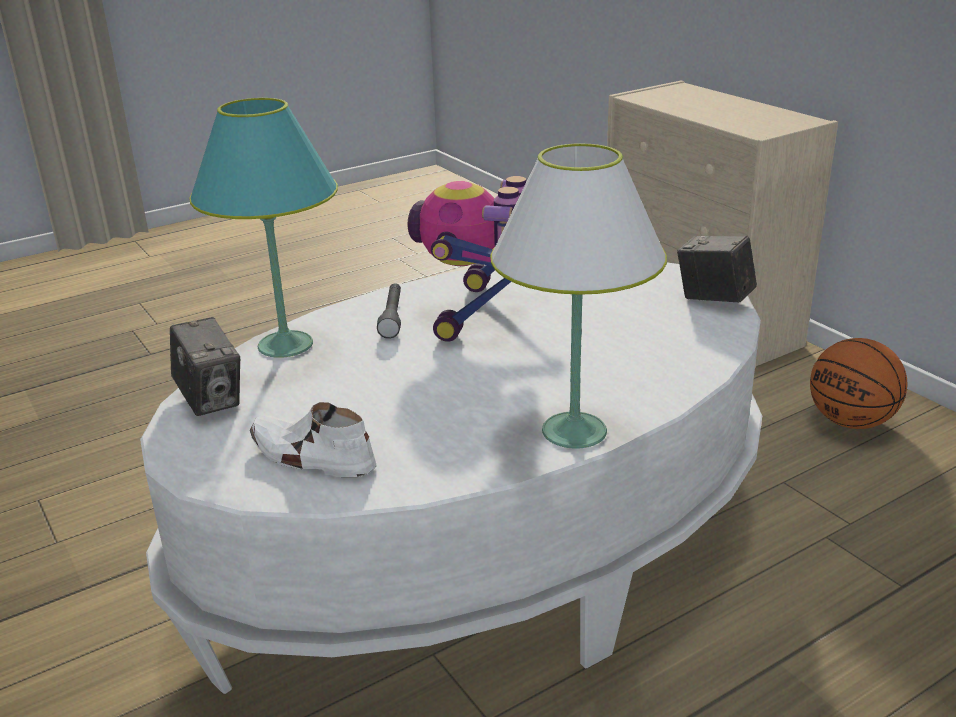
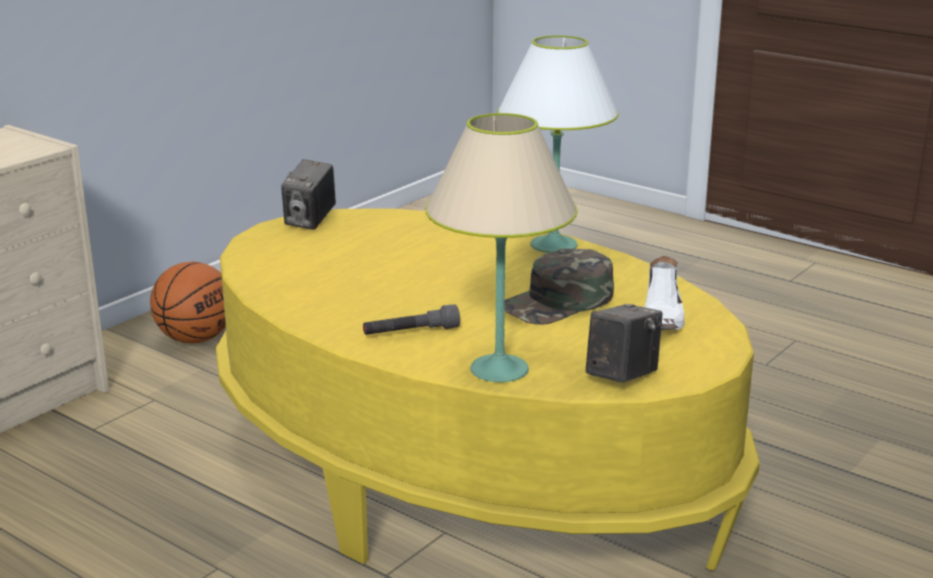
camera: 110 degrees left, 5 degrees down
white coffee table [140,262,762,694] -> yellow coffee table [216,208,760,570]
turquoise table lamp [189,98,338,358] -> beige table lamp [426,113,578,382]
toy robot [408,176,527,342] -> none
none -> green cap [504,248,614,325]

